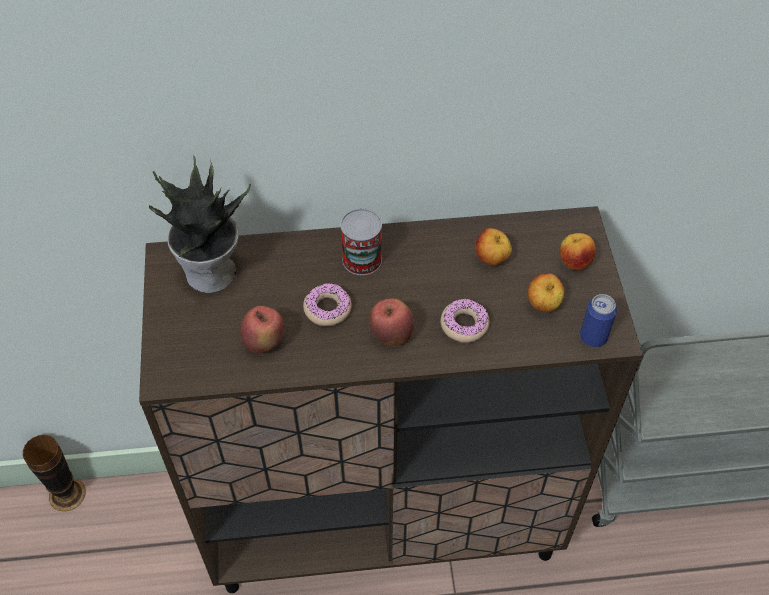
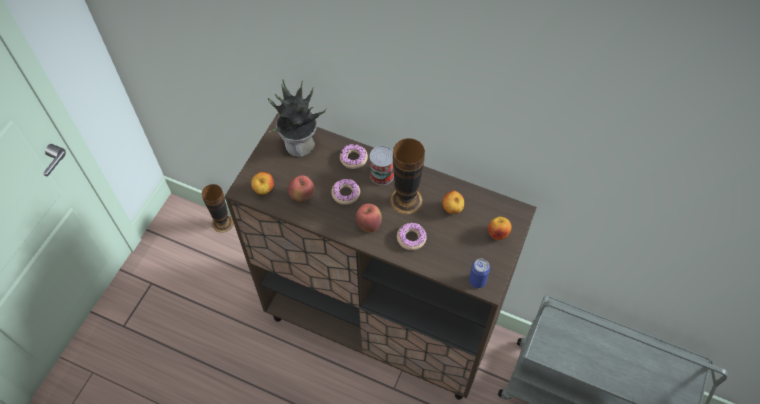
camera: 30 degrees right, 5 degrees up
apple [528,273,565,312] -> apple moved to [251,172,274,195]
none -> donut [340,144,368,169]
none -> vase [390,138,425,214]

